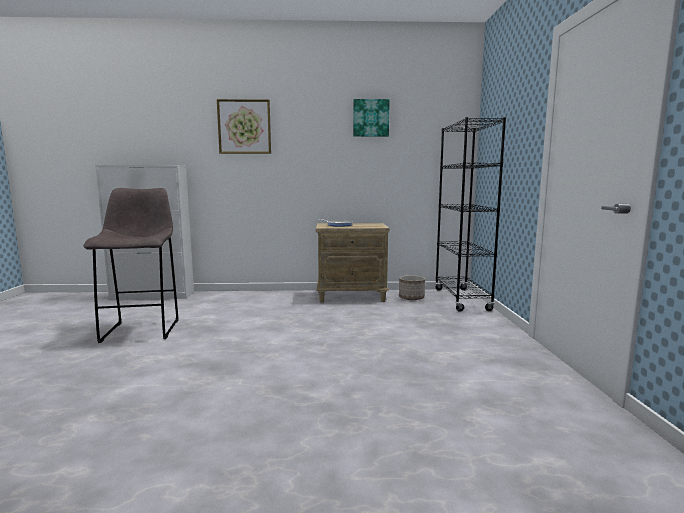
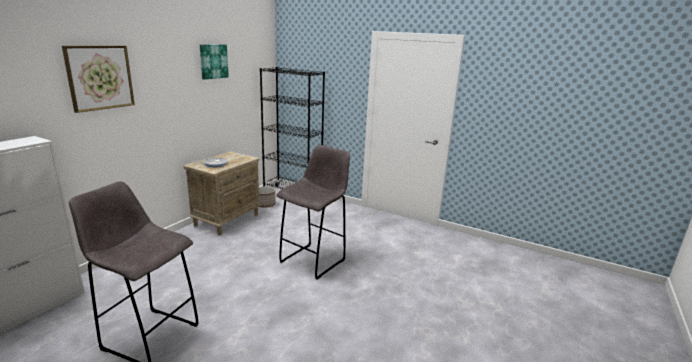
camera: 60 degrees left, 10 degrees up
none -> grey stool [276,145,350,280]

